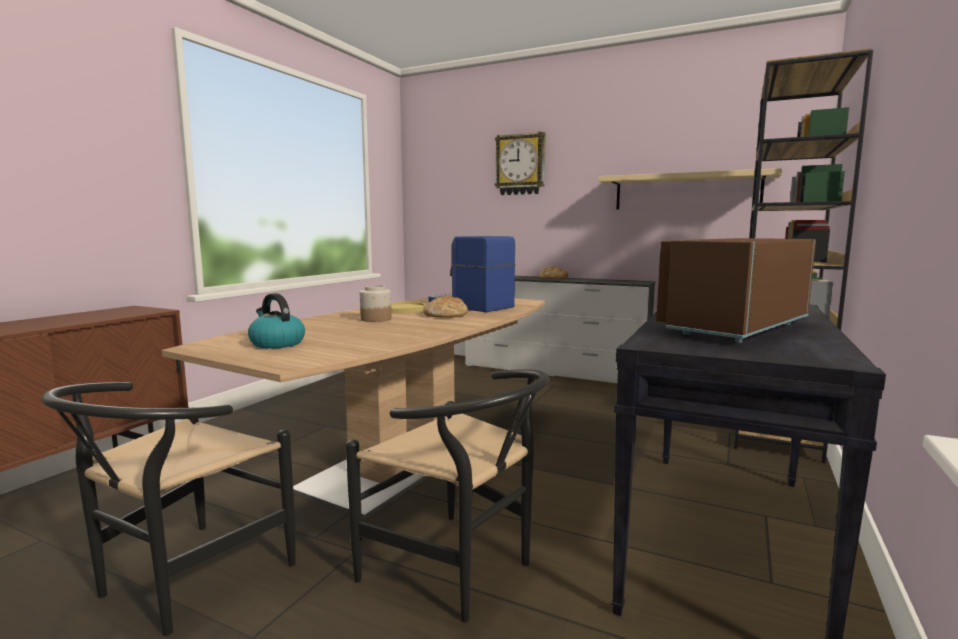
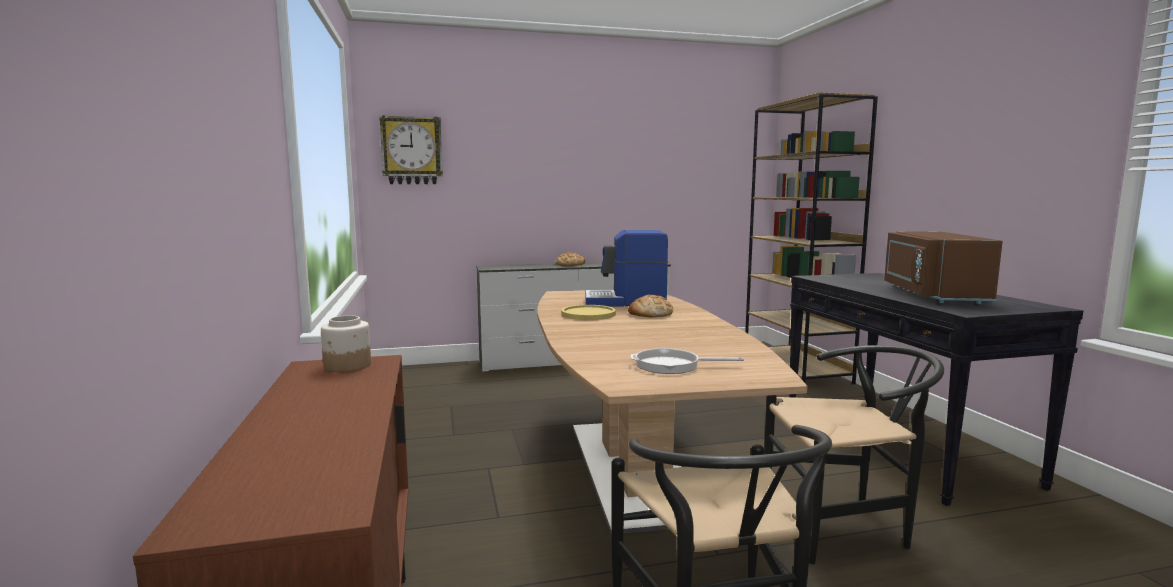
camera: 40 degrees left, 0 degrees up
kettle [248,293,305,348] -> frying pan [631,348,744,374]
jar [360,285,392,322] -> jar moved to [321,316,371,372]
wall clock [495,132,546,195] -> wall clock moved to [379,115,443,184]
beige shelf [598,168,782,209] -> none

